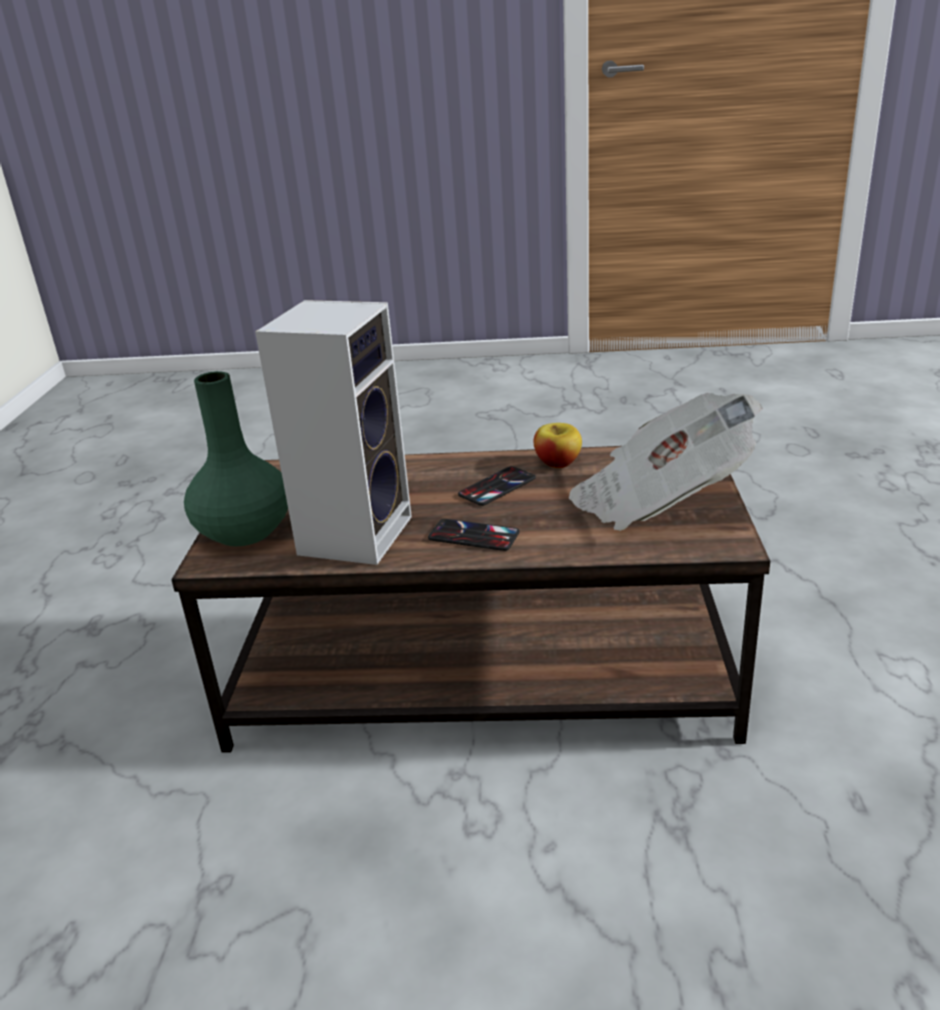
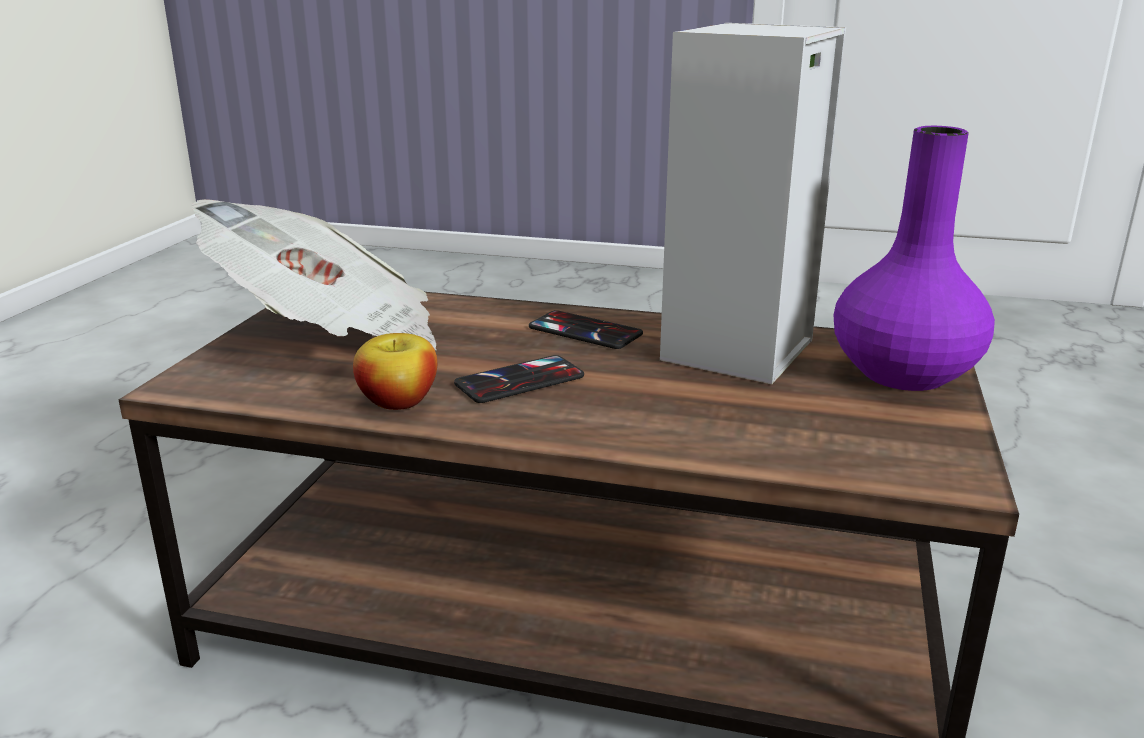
camera: 170 degrees left, 5 degrees down
green vase [184,371,288,546] -> purple vase [834,126,995,391]

